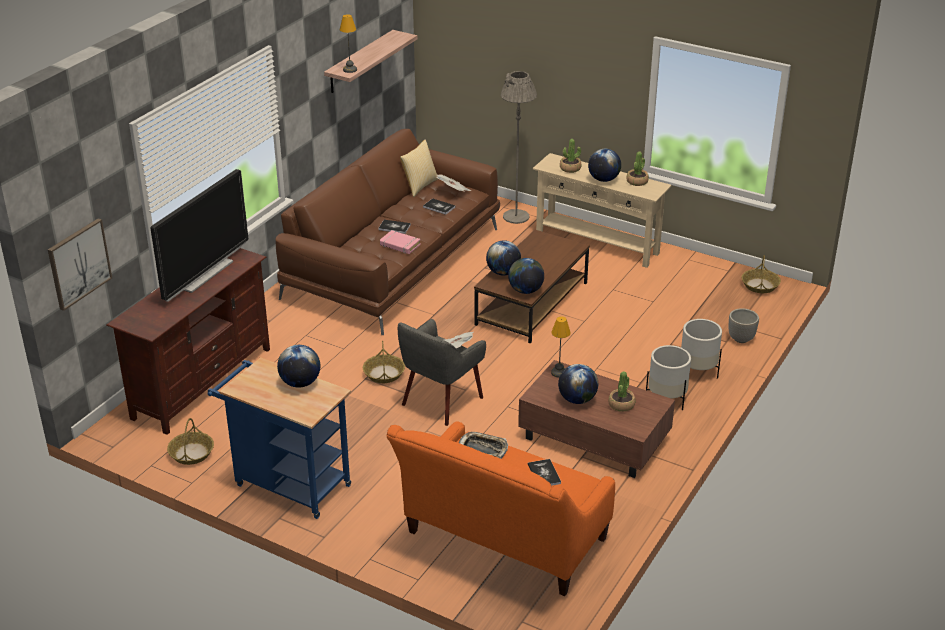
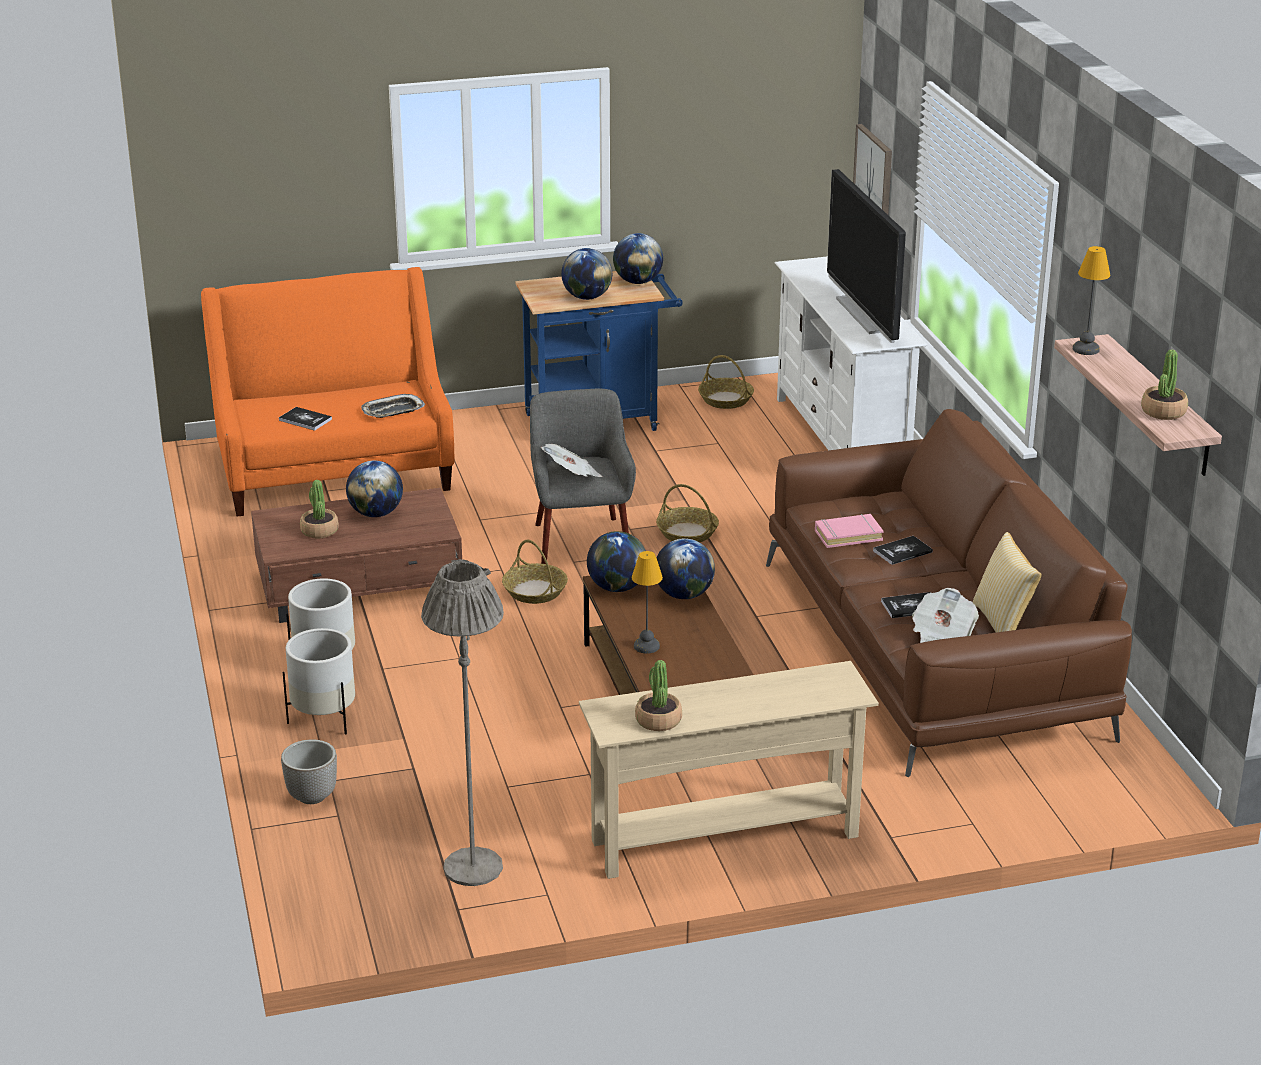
camera: 135 degrees right, 5 degrees down
brown tv stand [106,248,270,435] -> white tv stand [775,256,928,450]
grey floor lamp [501,71,537,224] -> grey floor lamp moved to [421,559,504,886]
table lamp [551,317,571,378] -> table lamp moved to [631,551,663,653]
potted plant [560,139,581,173] -> potted plant moved to [1141,349,1188,420]
globe [588,149,621,182] -> globe moved to [613,233,663,284]
basket [742,255,781,293] -> basket moved to [502,540,568,604]

